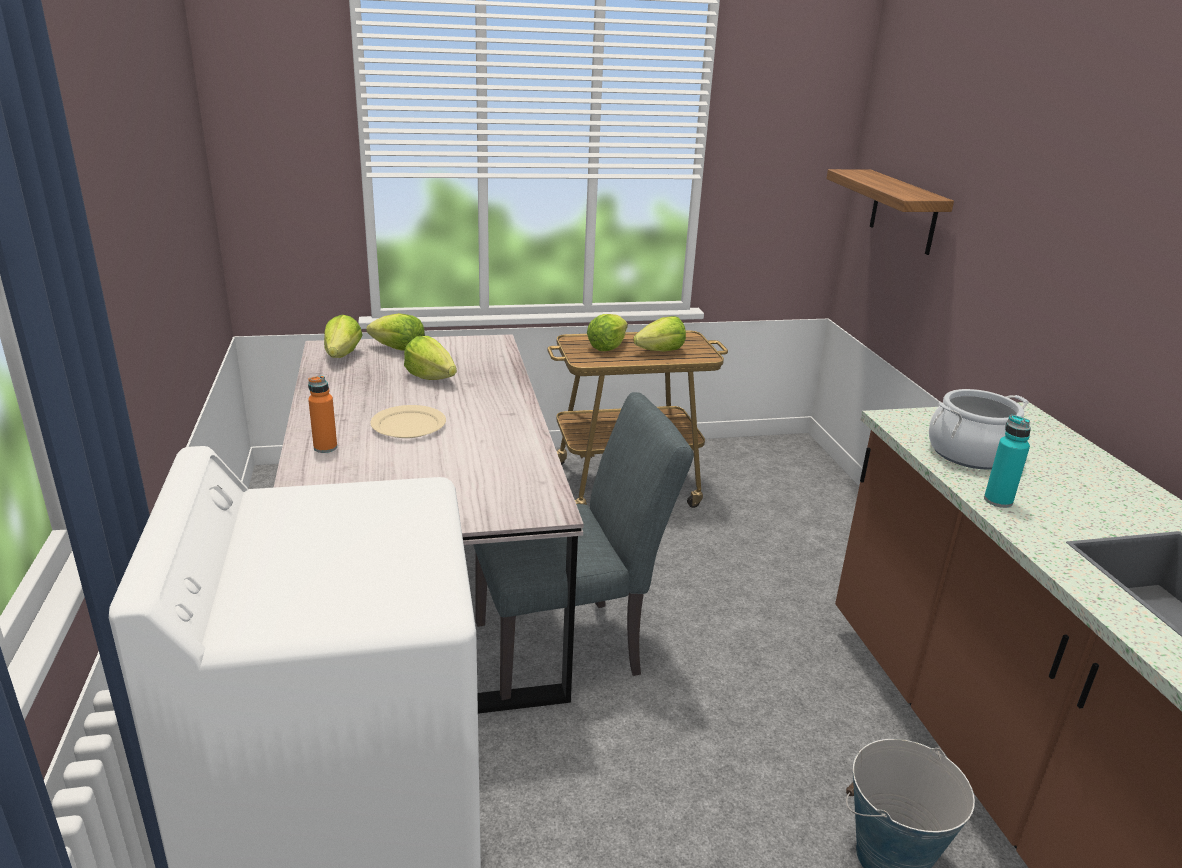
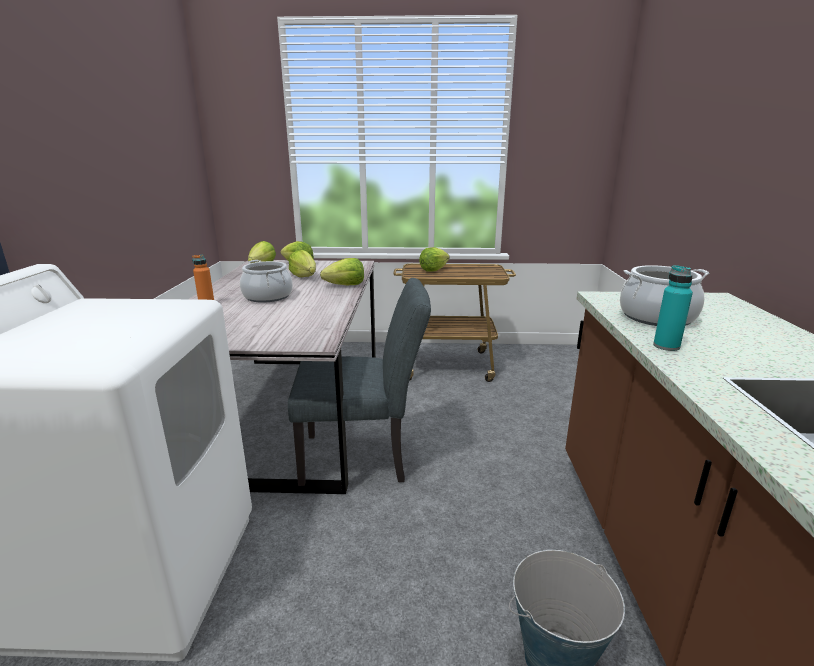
camera: 15 degrees right, 5 degrees down
beige plate [370,405,446,438] -> cooking pot [240,260,293,303]
lettuce [633,316,686,351] -> lettuce moved to [320,258,364,285]
shelf [826,169,954,255] -> none

